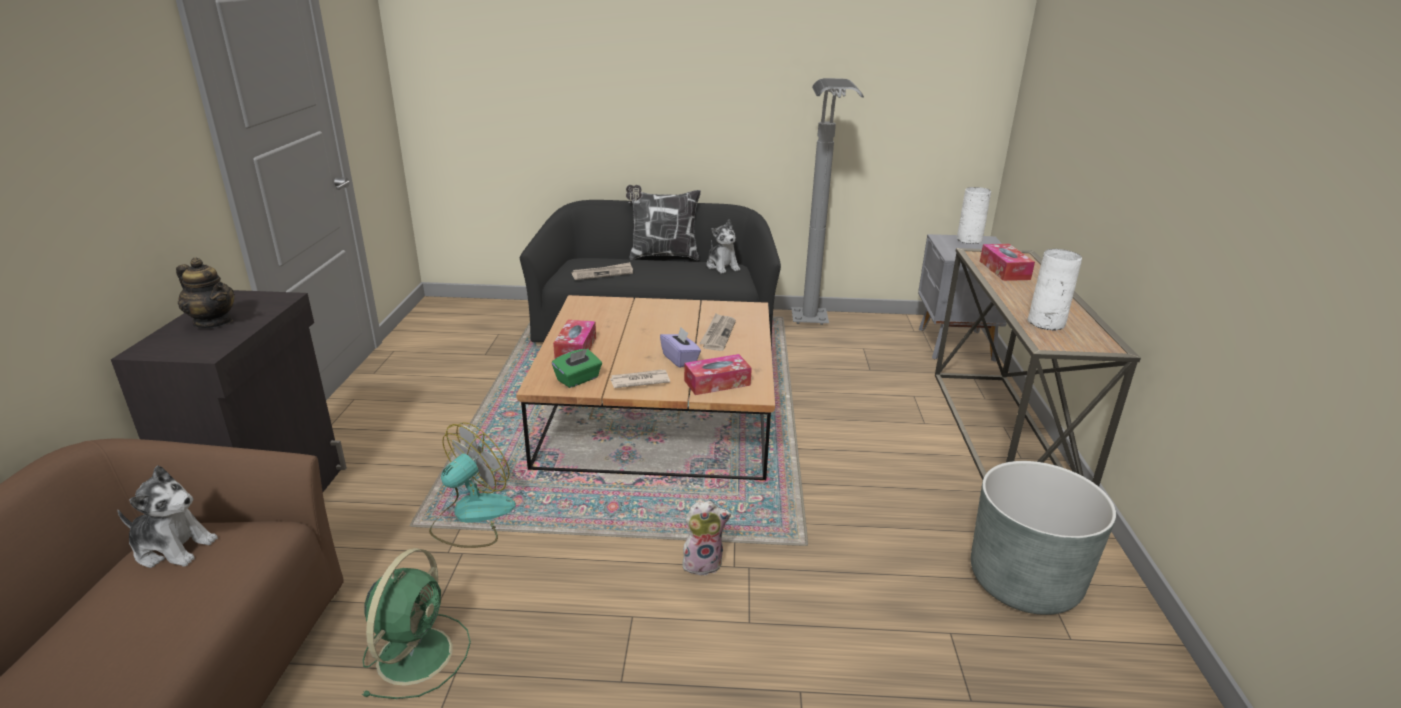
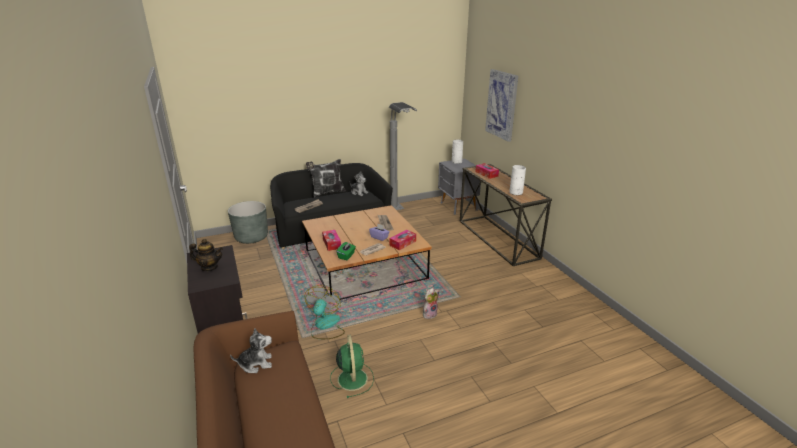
camera: 25 degrees left, 0 degrees up
grey planter [971,461,1116,615] -> grey planter moved to [228,201,268,244]
none -> picture [485,69,518,142]

